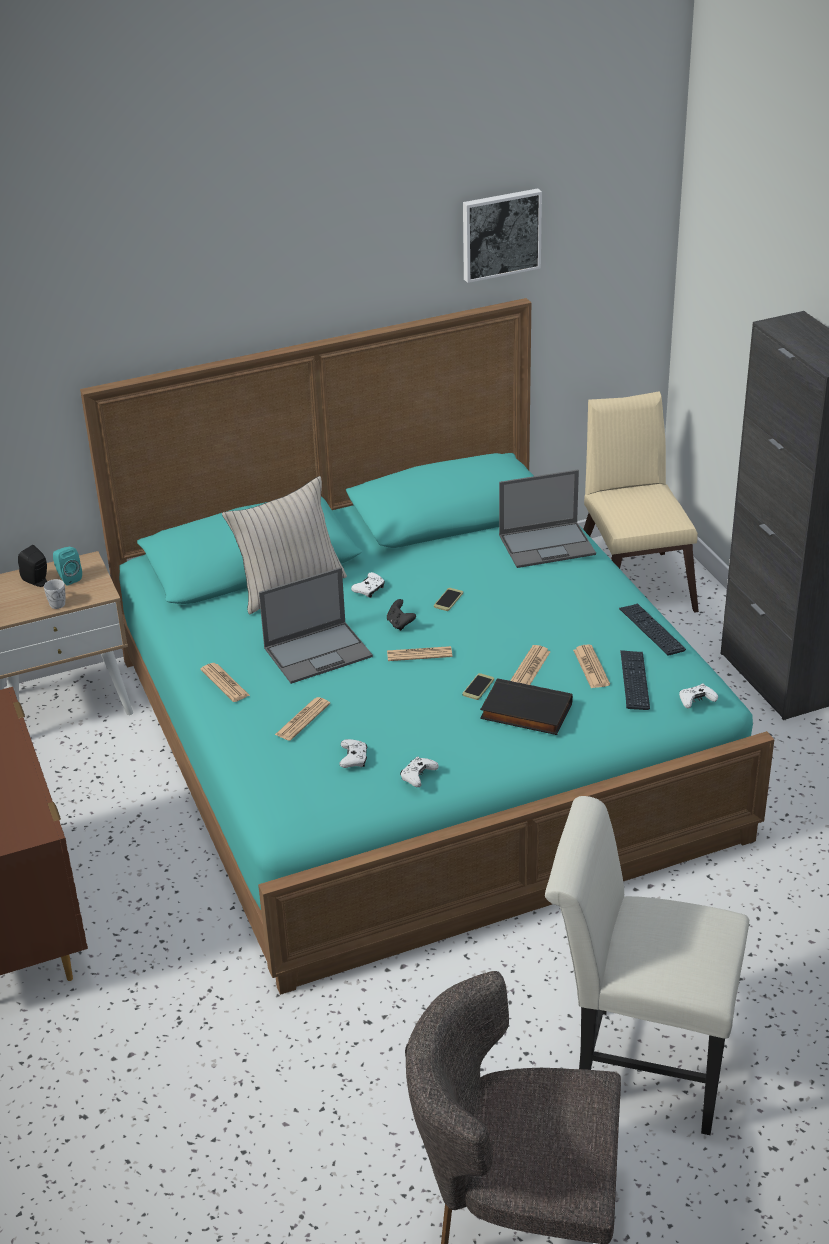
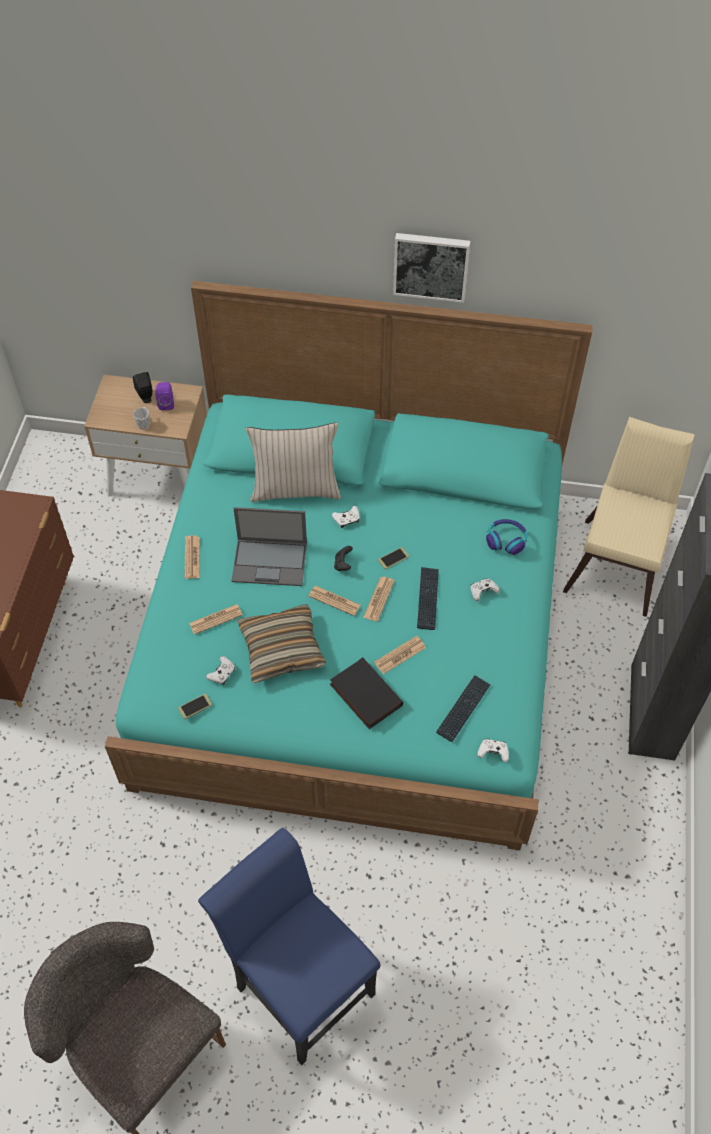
camera: 30 degrees right, 20 degrees up
turquoise speaker [53,547,82,586] -> purple speaker [155,382,174,410]
white game controller [400,757,439,787] -> white game controller moved to [470,578,500,601]
phone [462,673,494,700] -> phone moved to [178,694,212,719]
picture [463,188,542,283] -> picture moved to [393,233,470,303]
laptop [499,470,596,568] -> headphones [486,519,527,555]
white chair [545,796,749,1135] -> blue chair [198,828,381,1065]
newspaper [573,645,610,688] -> newspaper moved to [363,577,395,622]
keyboard [619,604,686,656] -> keyboard moved to [417,567,439,630]
none -> pillow [237,605,326,683]

